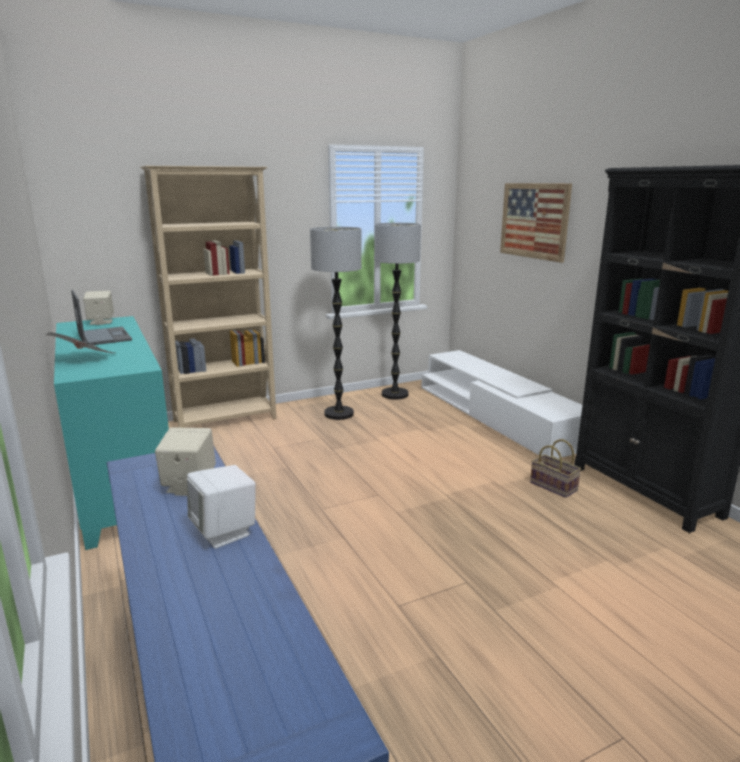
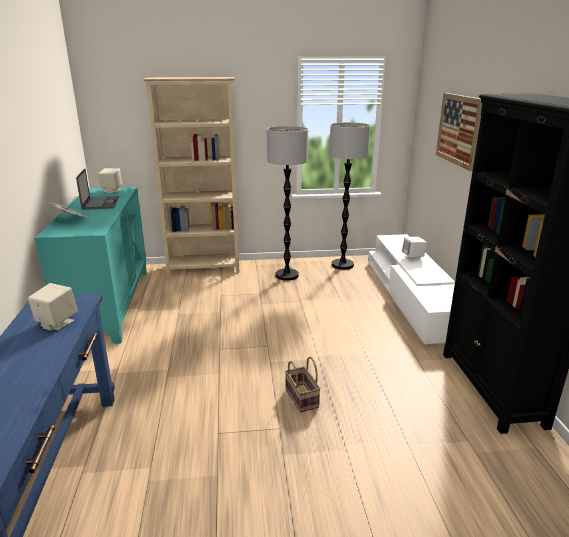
camera: 20 degrees right, 5 degrees up
white speaker [187,465,256,549] -> white speaker moved to [402,237,427,261]
basket [530,439,581,498] -> basket moved to [285,357,321,412]

